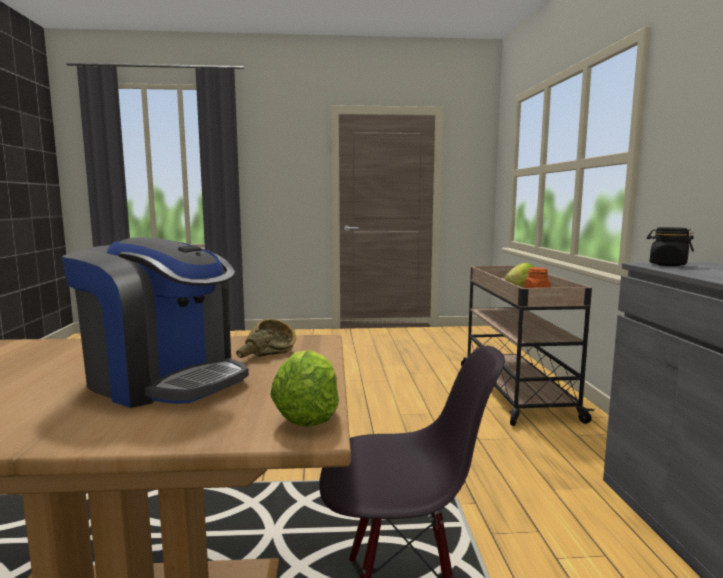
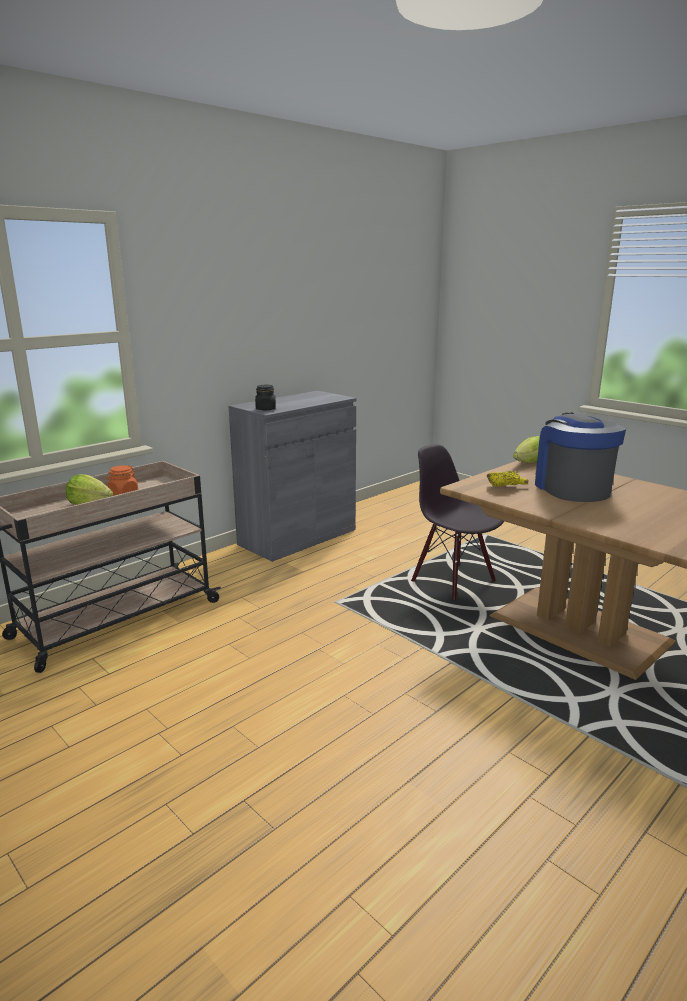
camera: 130 degrees left, 10 degrees up
brown bowl [236,319,296,358] -> yellow bowl [487,471,529,486]

